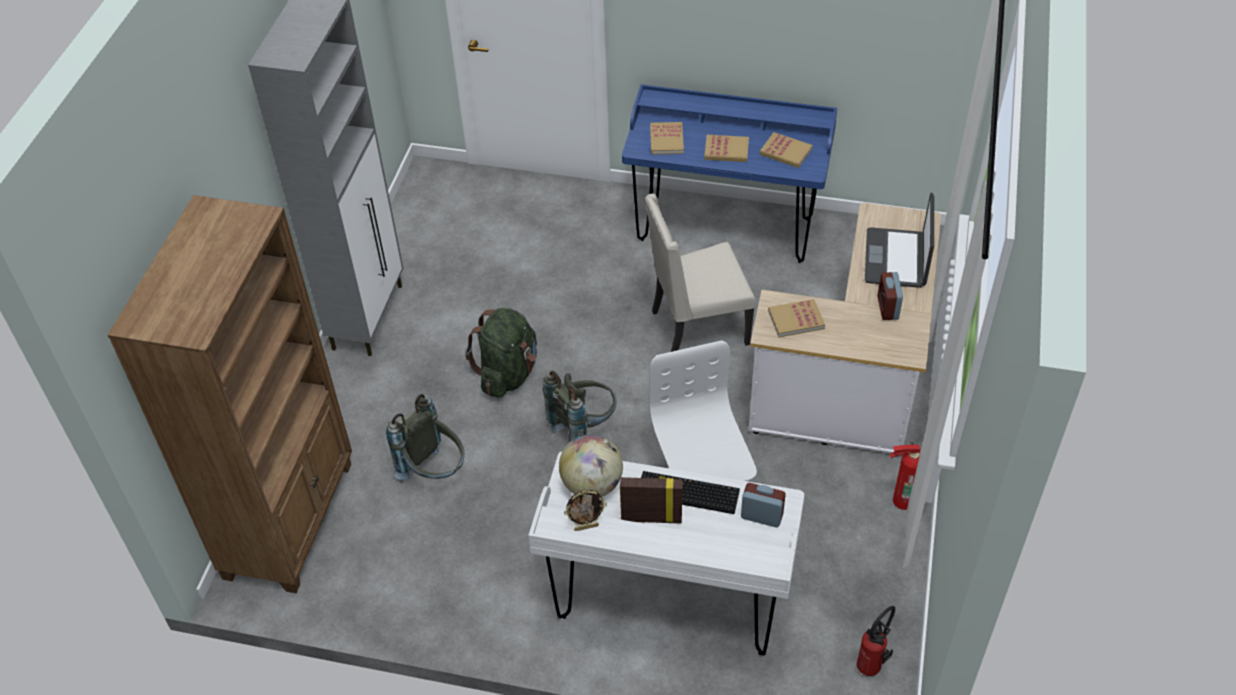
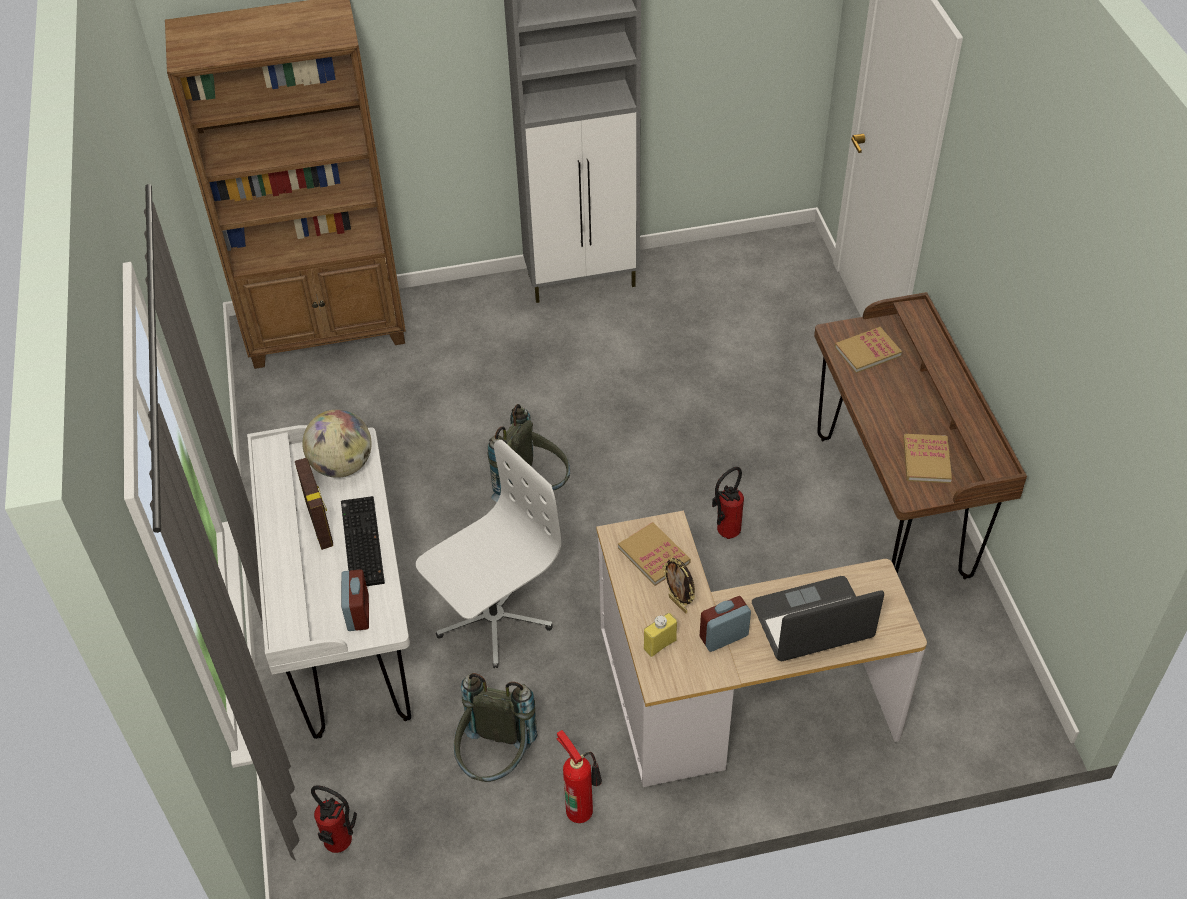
camera: 65 degrees right, 0 degrees up
grey backpack [386,394,464,480] -> grey backpack moved to [454,673,537,782]
green backpack [465,308,537,398] -> none
picture frame [564,489,607,531] -> picture frame moved to [662,558,695,613]
blue desk [622,84,837,263] -> brown desk [814,292,1027,579]
beige chair [645,194,755,352] -> fire extinguisher [712,467,744,539]
book [704,135,749,162] -> none
none -> yellow bottle [644,613,677,657]

